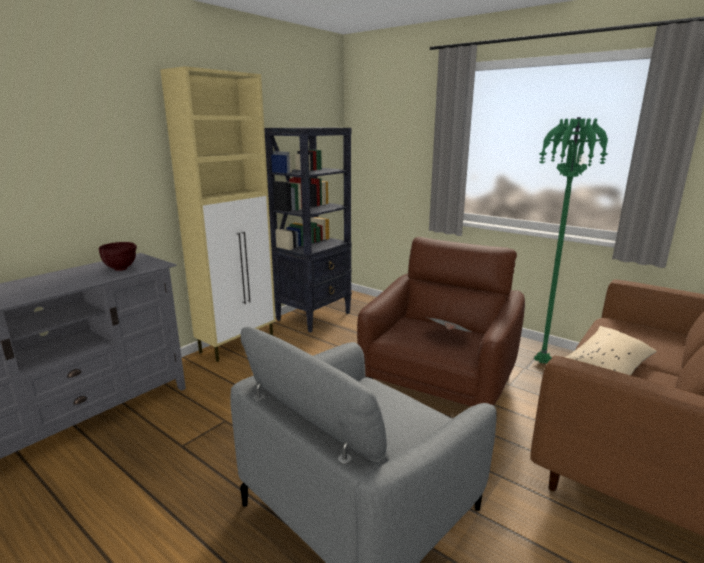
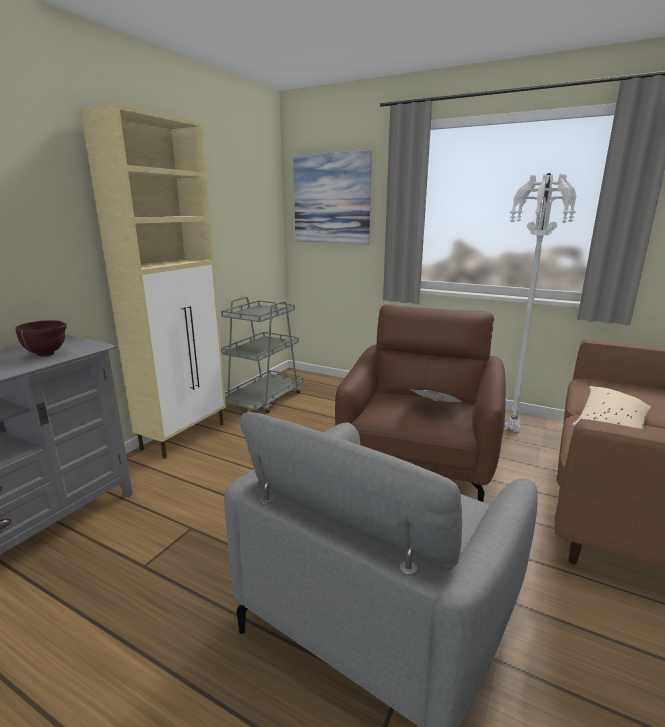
camera: 10 degrees left, 0 degrees up
black bookcase [264,127,352,333] -> grey cart [221,297,304,413]
green floor lamp [534,117,608,364] -> white floor lamp [505,173,576,430]
none -> picture [293,150,372,245]

